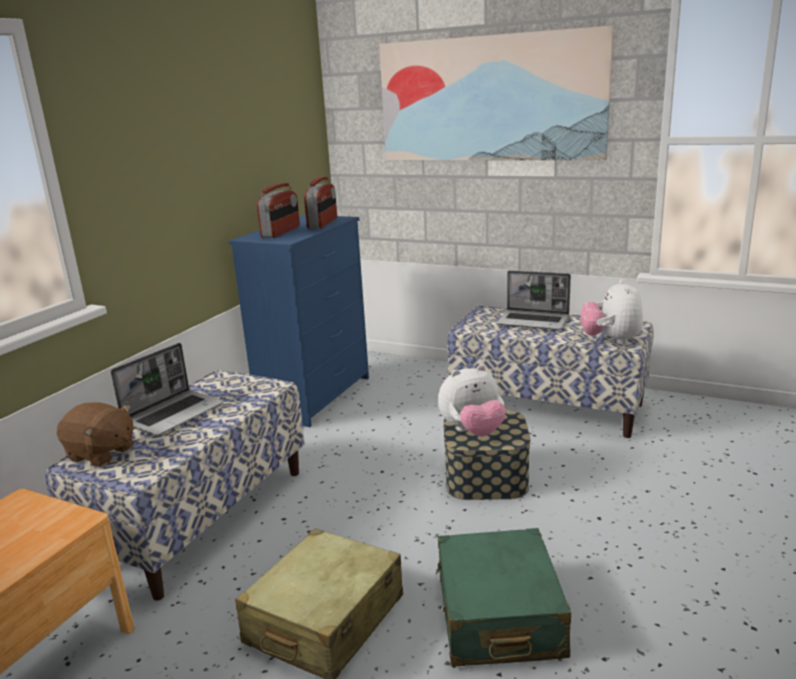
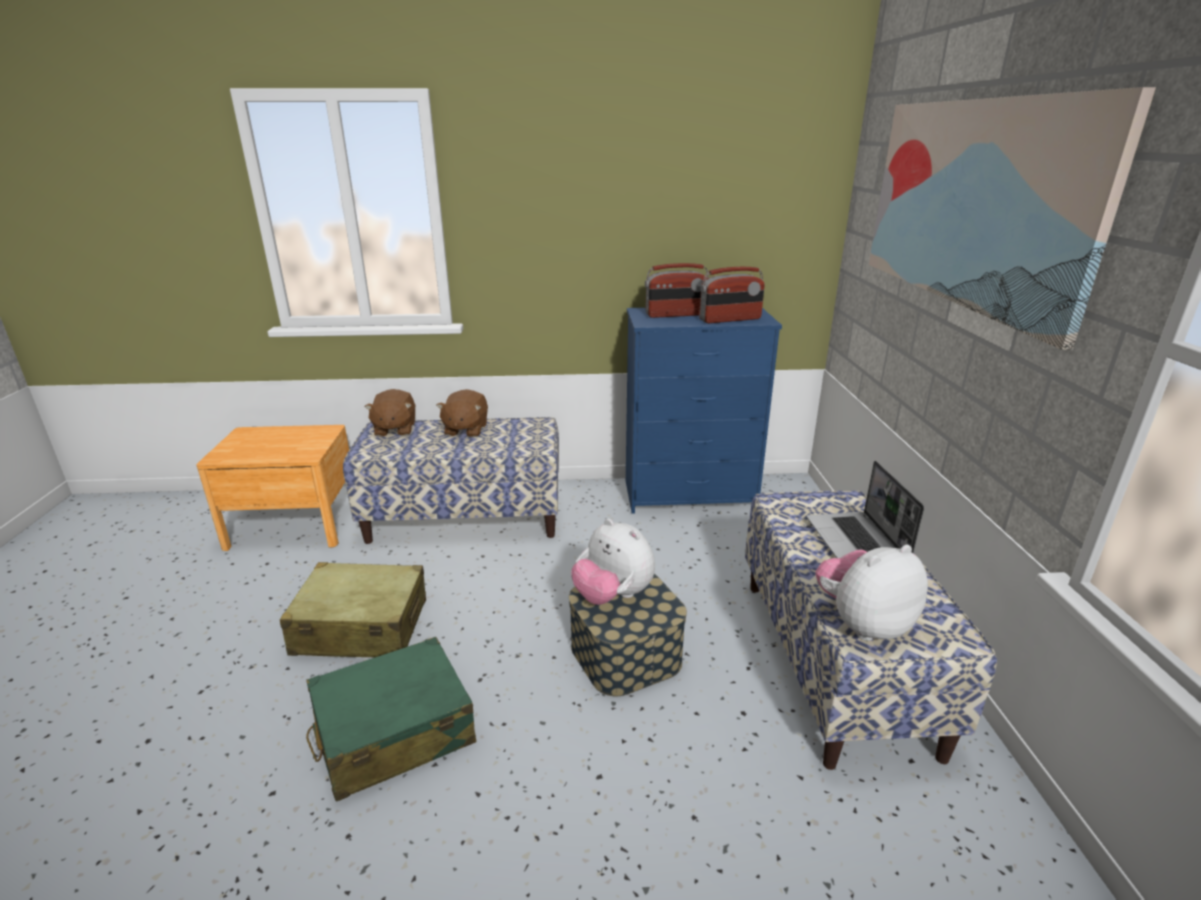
camera: 60 degrees right, 5 degrees up
laptop [111,343,224,436] -> brown plush toy [436,389,488,437]

